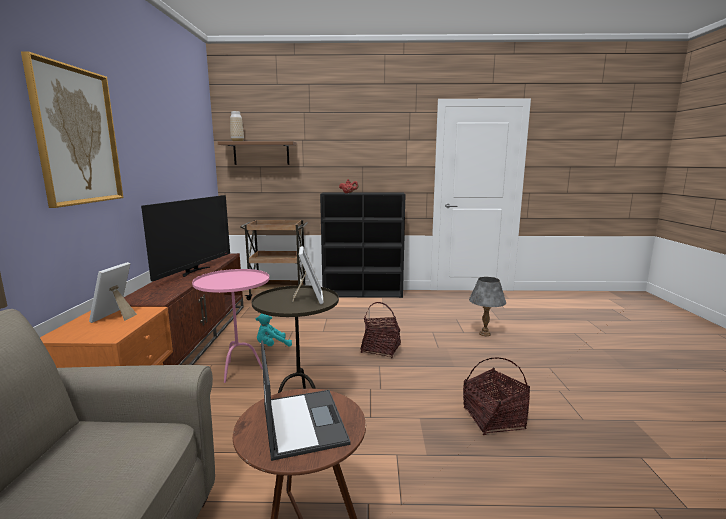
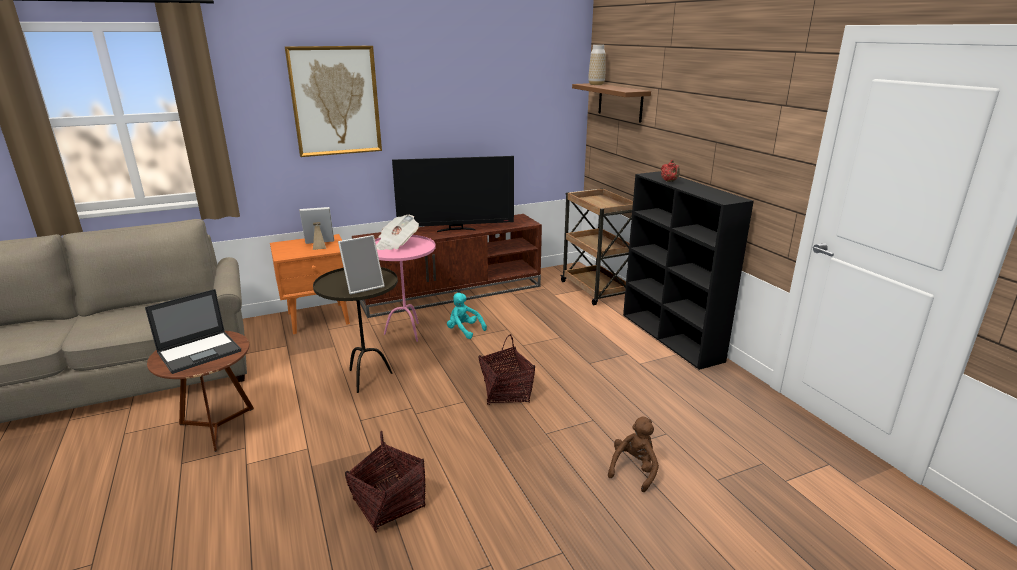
camera: 65 degrees right, 10 degrees up
grey table lamp [469,277,506,336] -> brown plush toy [608,417,659,492]
none -> newspaper [376,215,419,250]

